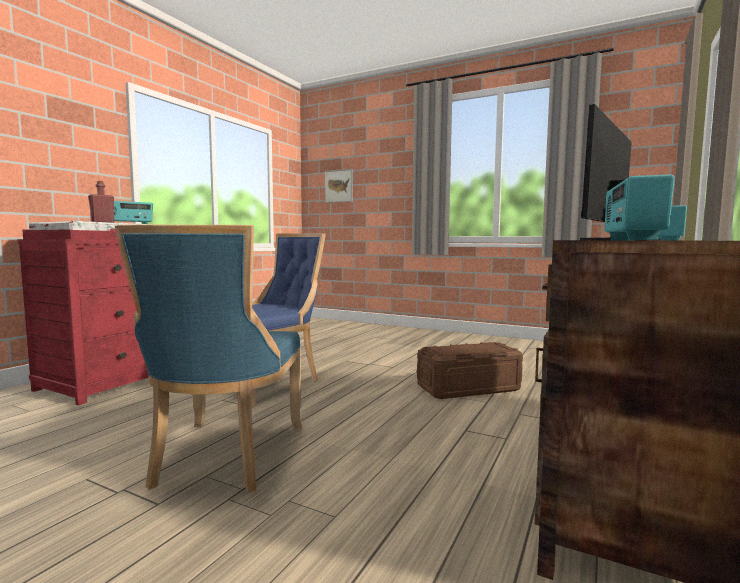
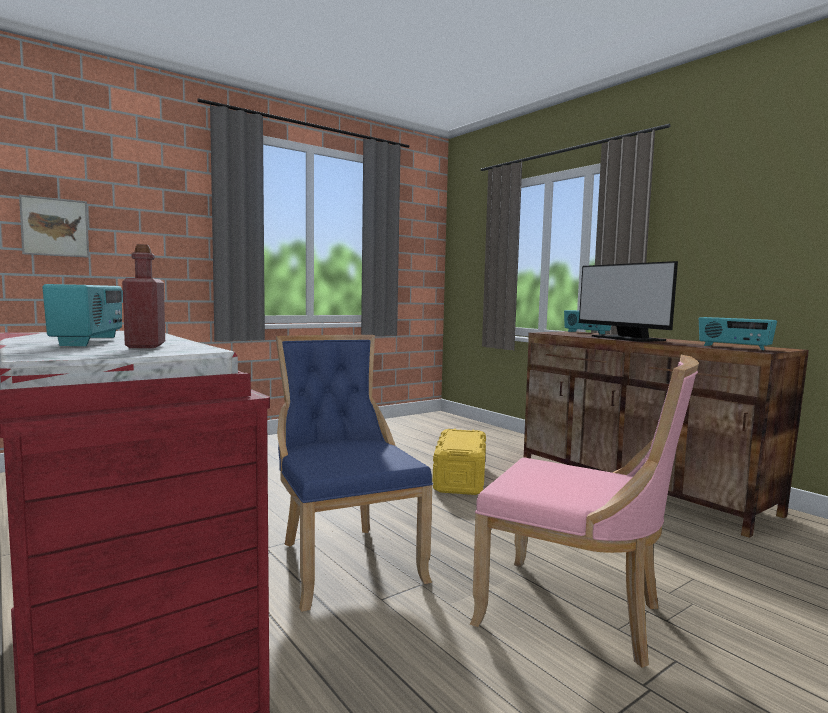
camera: 65 degrees left, 0 degrees up
blue chair [115,224,303,493] -> pink chair [470,355,699,668]
brown storage box [417,342,523,399] -> yellow storage box [433,429,486,495]

